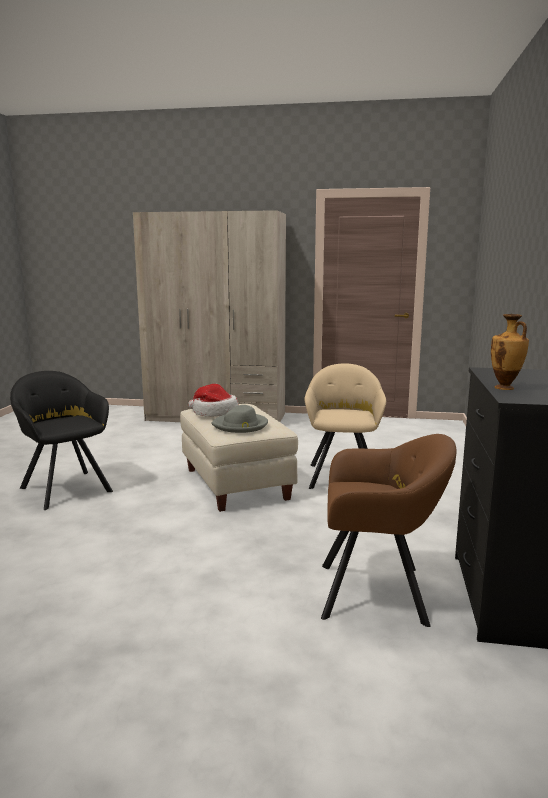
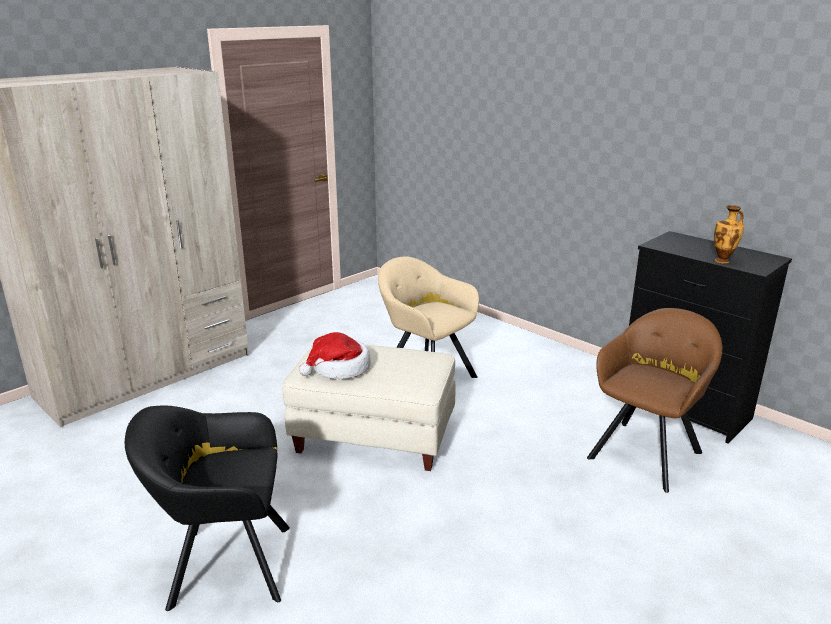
camera: 55 degrees left, 10 degrees up
grey hat [212,405,268,433] -> none

